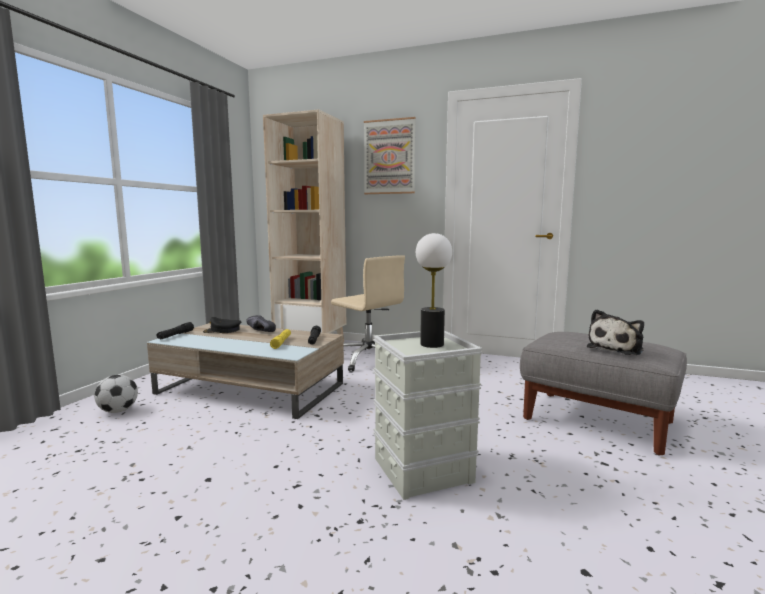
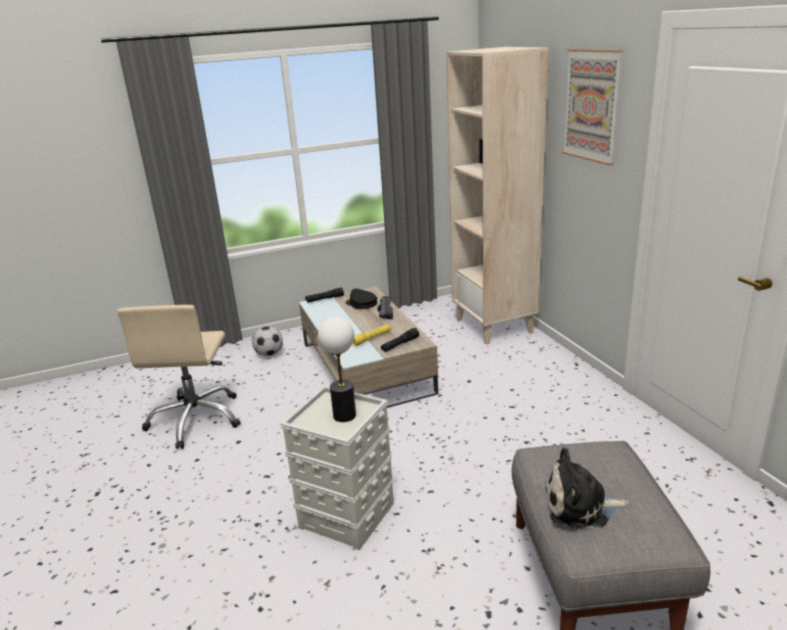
camera: 50 degrees right, 15 degrees up
beige office chair [331,255,405,371] -> beige office chair moved to [117,305,240,449]

